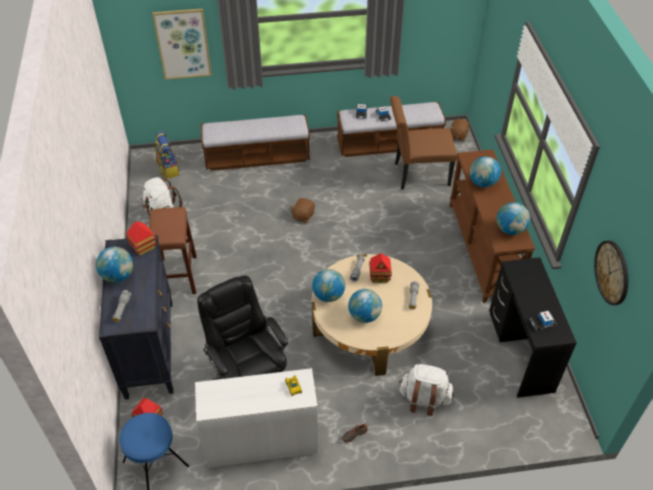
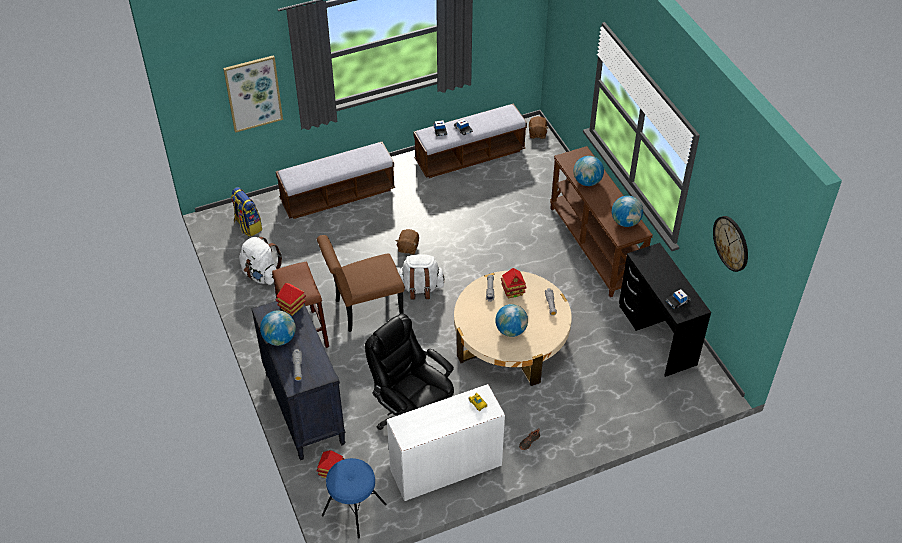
camera: 15 degrees left, 0 degrees up
globe [312,269,345,302] -> none
brown chair [390,96,458,190] -> brown chair moved to [317,235,405,332]
white backpack [399,364,453,416] -> white backpack moved to [398,254,445,300]

